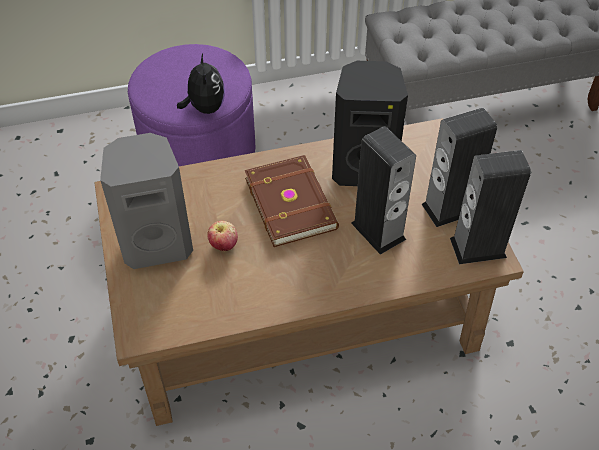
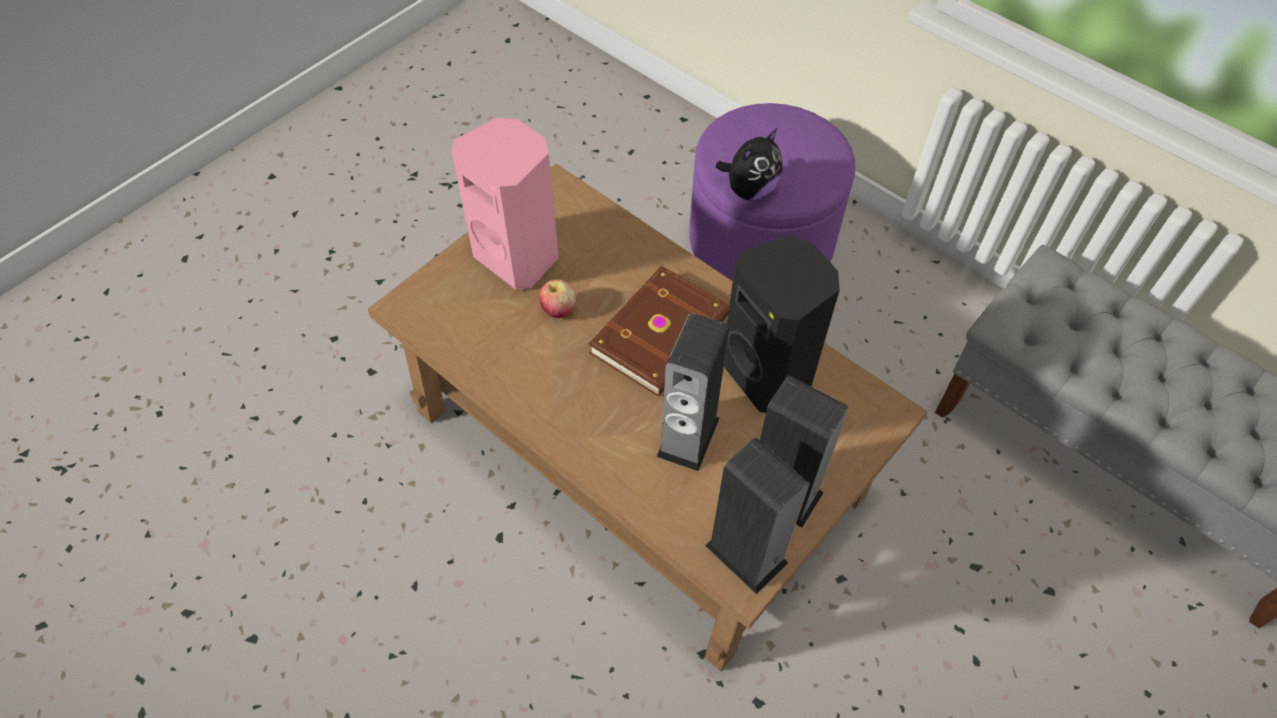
camera: 55 degrees right, 5 degrees up
grey speaker [100,133,193,269] -> pink speaker [452,118,559,290]

